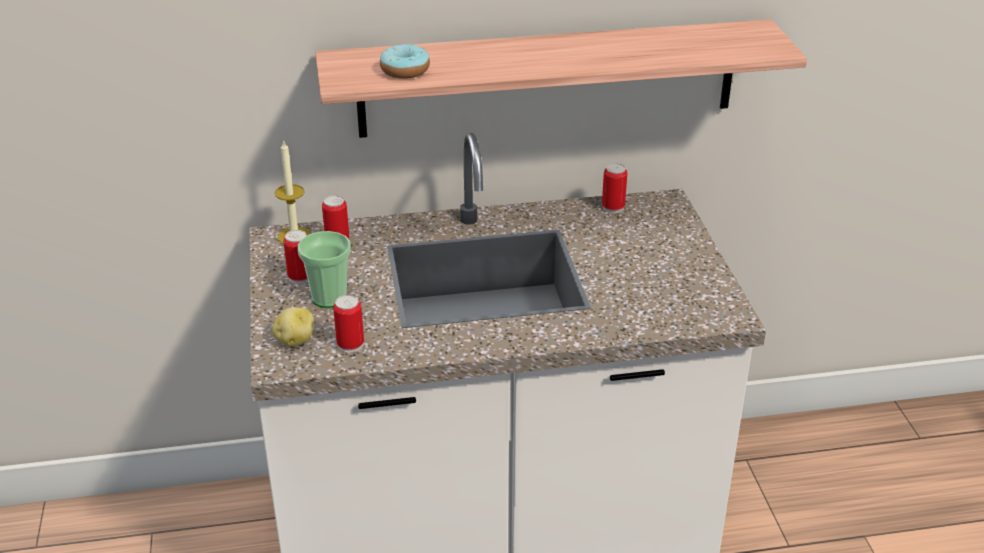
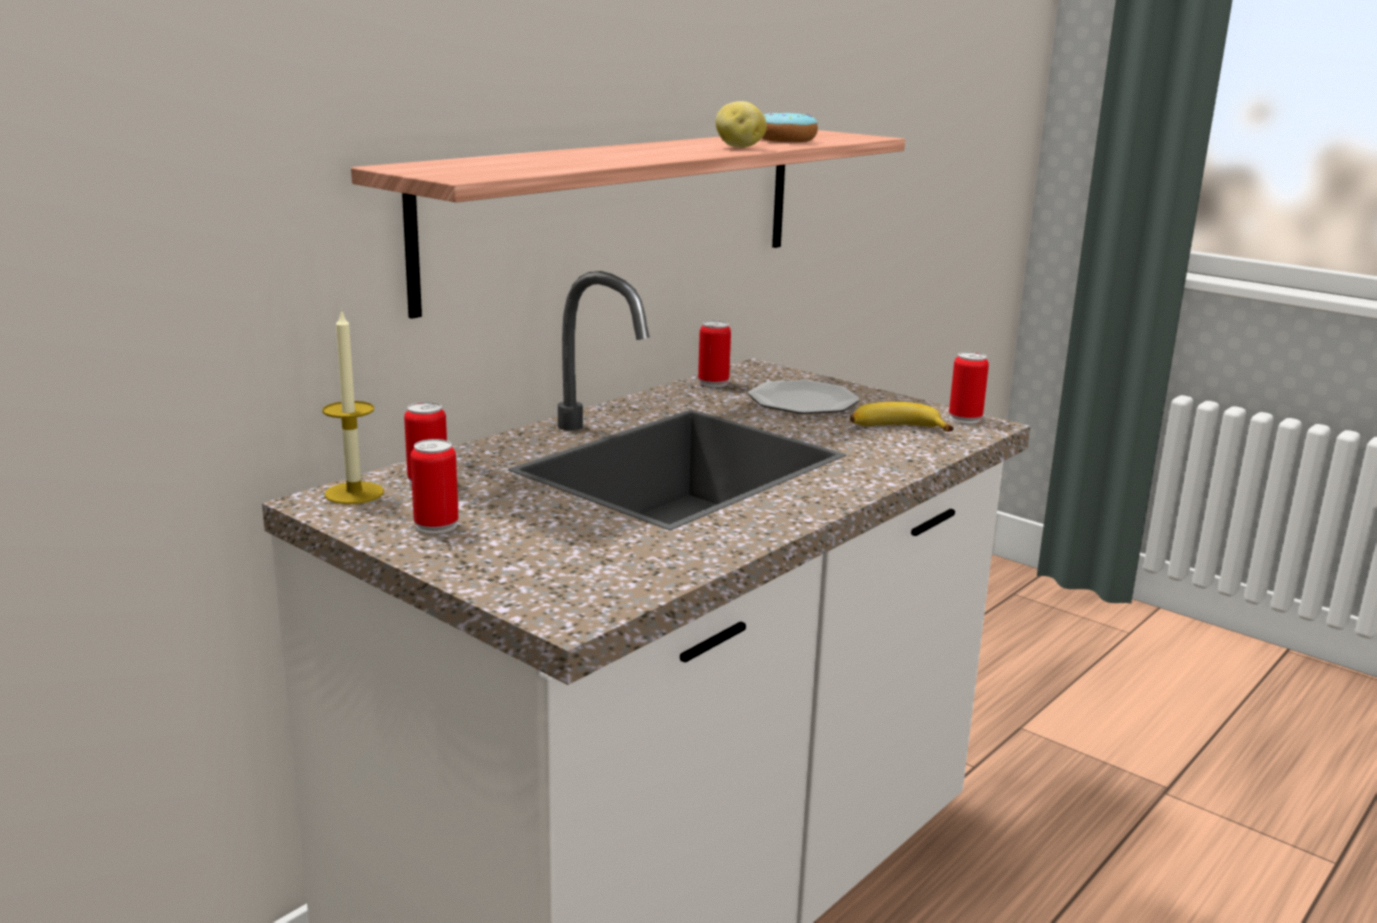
camera: 40 degrees left, 15 degrees down
potato [272,307,314,347] -> potato moved to [715,101,767,147]
cup [298,231,351,308] -> none
can [333,295,364,353] -> can moved to [949,352,989,424]
donut [380,44,430,79] -> donut moved to [762,112,818,142]
none -> plate [748,380,860,414]
none -> banana [850,402,954,432]

